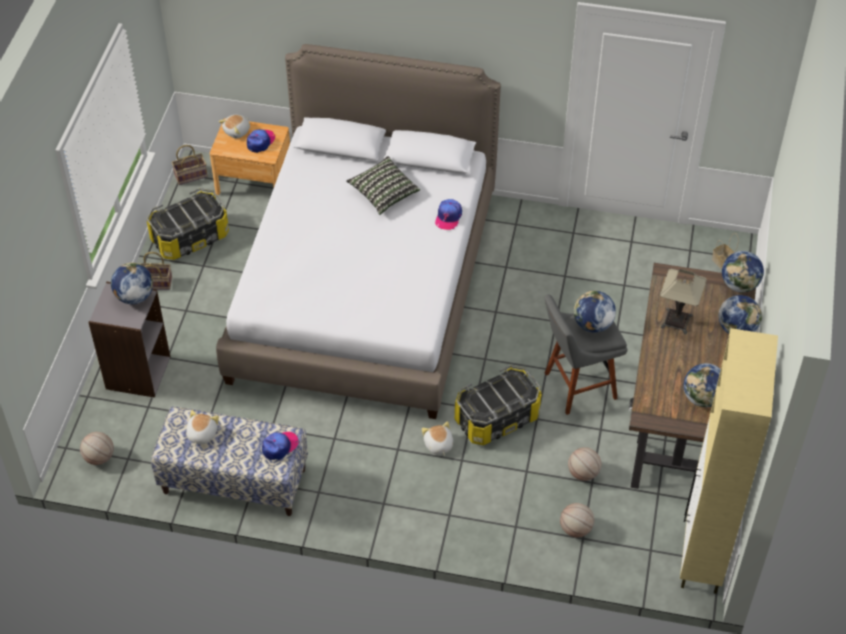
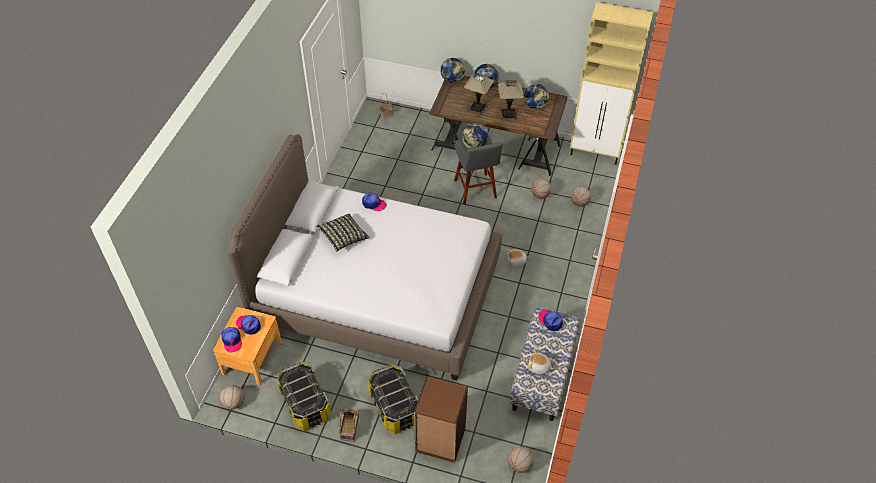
camera: 85 degrees left, 0 degrees up
grey bookcase [88,281,170,398] -> brown bookcase [414,376,468,463]
globe [111,263,153,304] -> none
basket [172,145,208,185] -> basketball [220,385,244,409]
plush toy [219,115,250,138] -> cap [222,327,242,352]
storage box [455,365,542,445] -> storage box moved to [368,364,418,434]
none -> table lamp [498,80,524,121]

